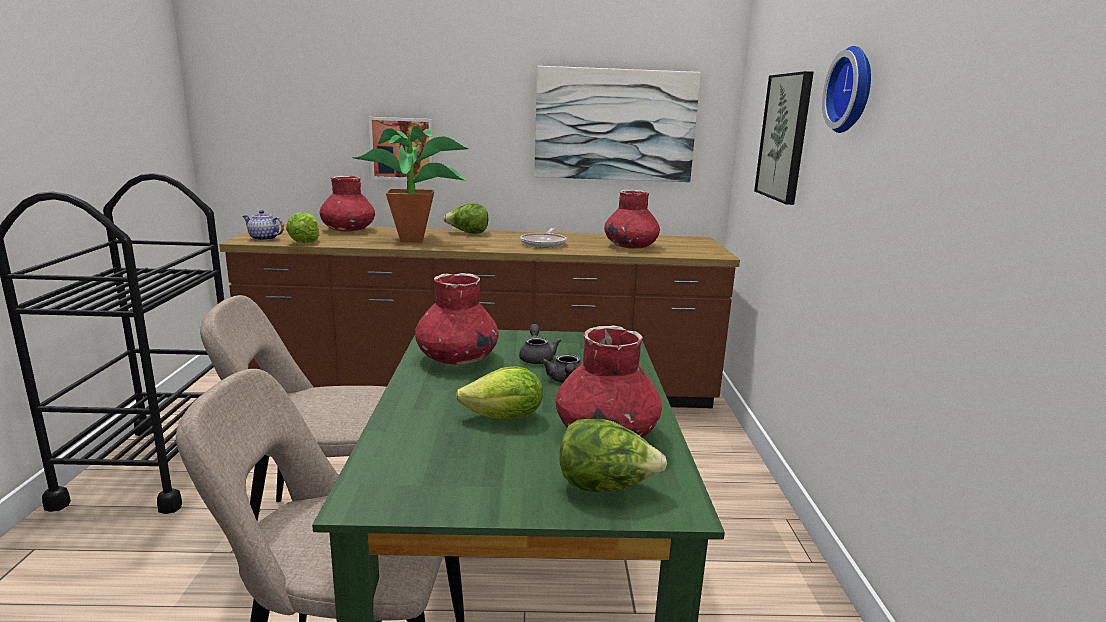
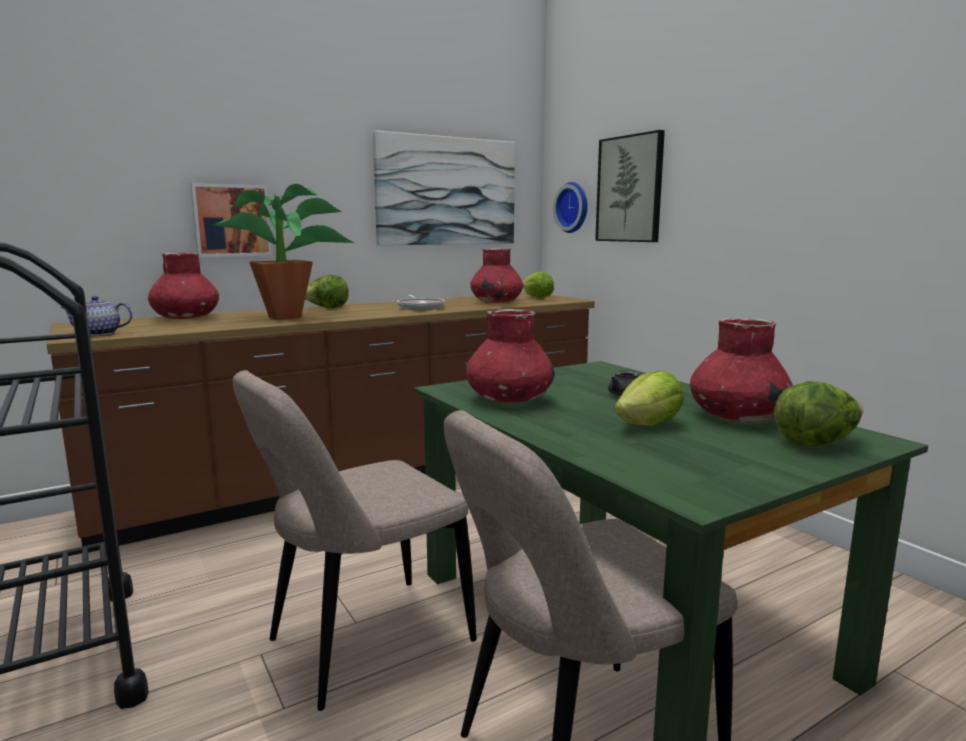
camera: 30 degrees left, 5 degrees down
lettuce [286,212,320,243] -> lettuce moved to [523,272,554,298]
grey teapot [519,324,561,364] -> none
wall clock [822,46,871,133] -> wall clock moved to [553,182,588,233]

